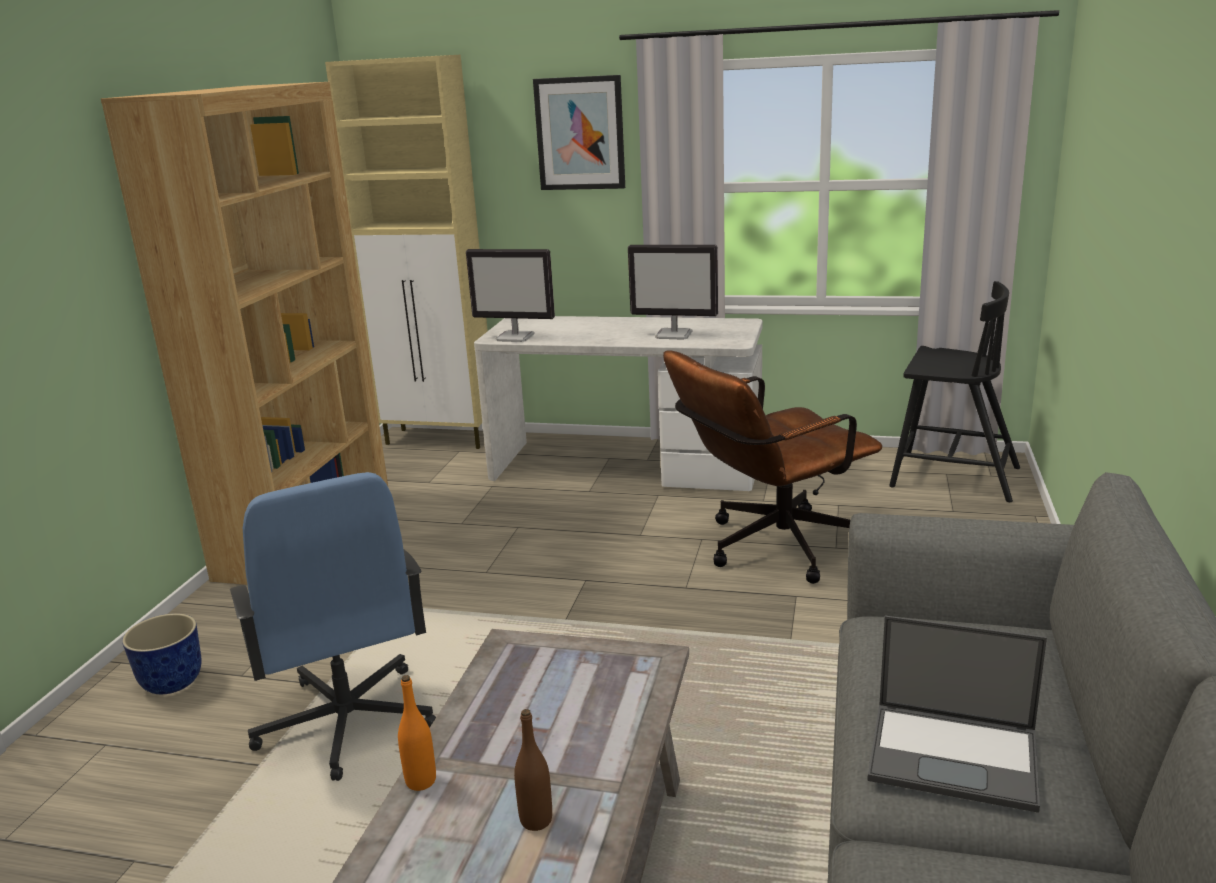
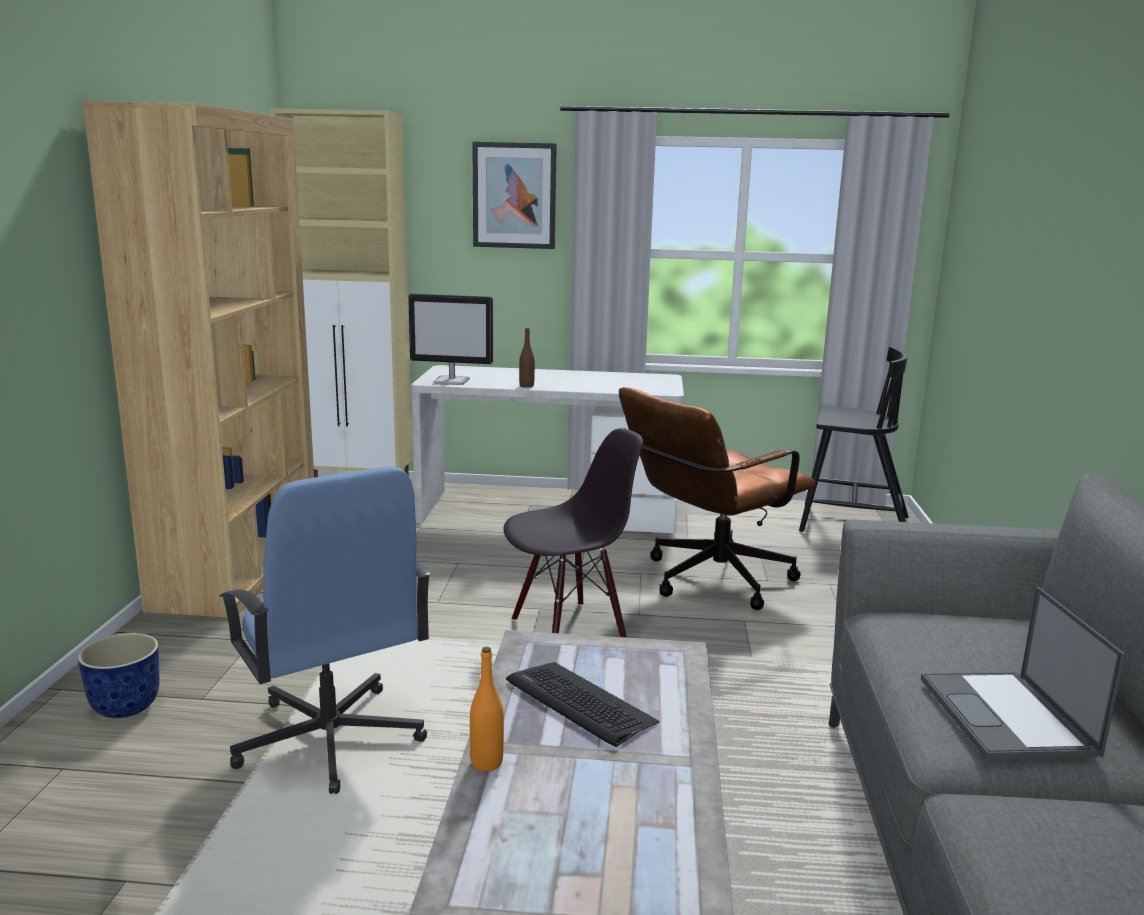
camera: 10 degrees left, 5 degrees down
brown bottle [514,709,552,831] -> brown bottle moved to [519,328,535,388]
monitor [628,245,718,340] -> none
laptop [867,616,1047,813] -> laptop turned 75 degrees clockwise [921,586,1125,760]
none -> black chair [504,428,643,638]
none -> keyboard [506,662,659,747]

